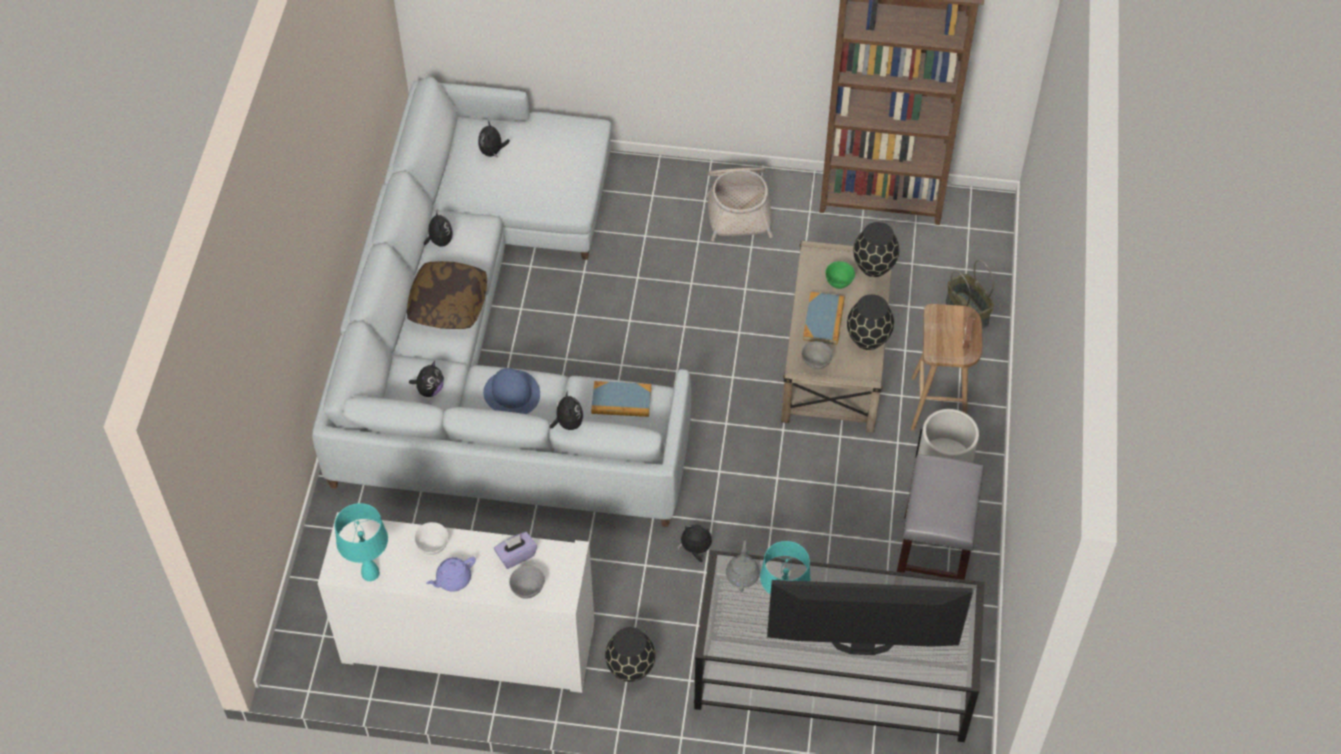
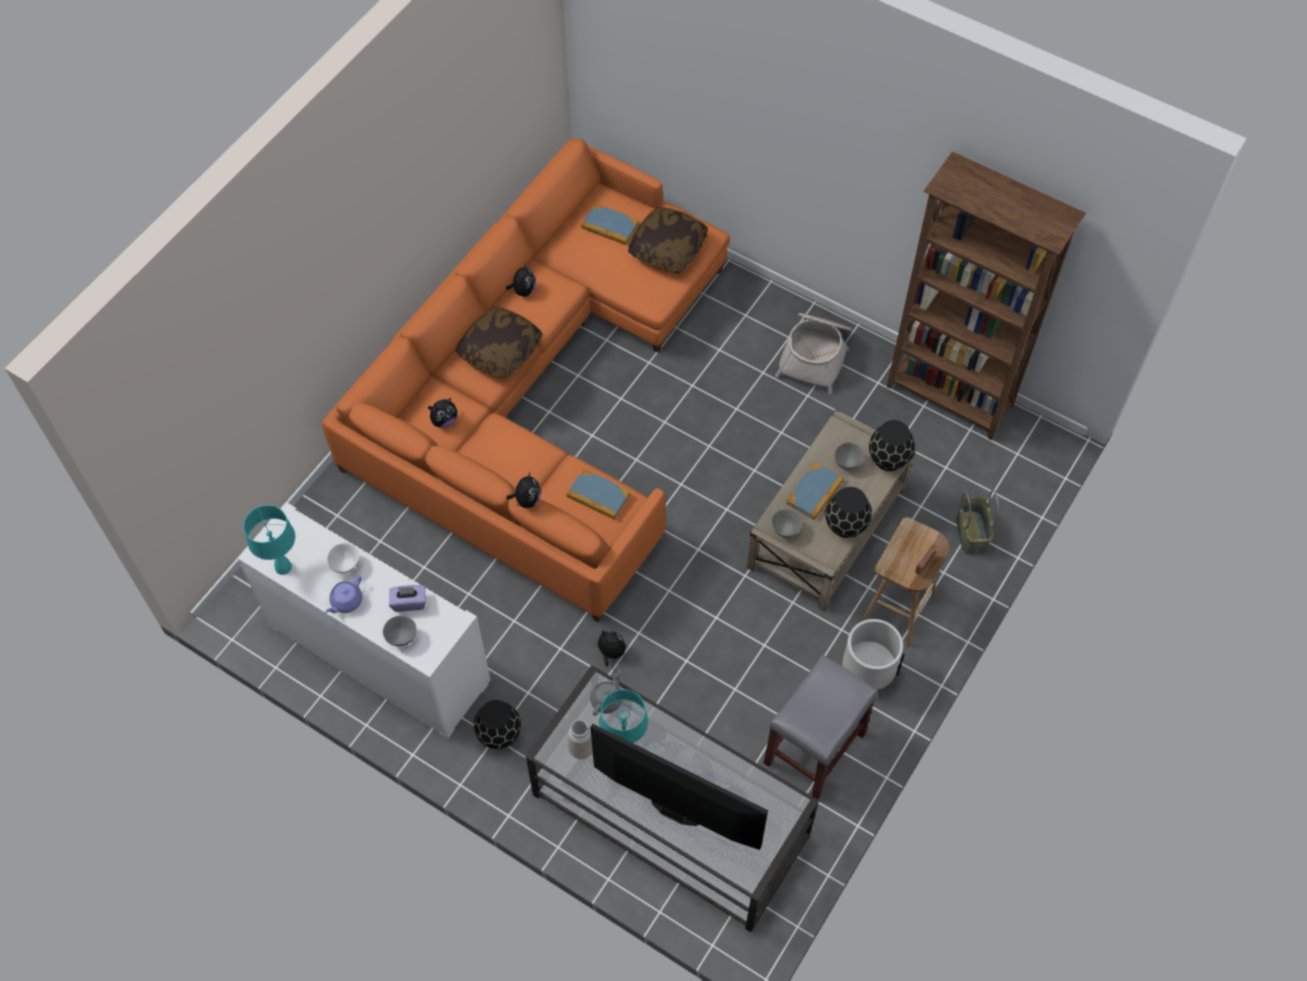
camera: 25 degrees right, 5 degrees up
grey sofa [312,77,691,527] -> orange sofa [322,138,730,622]
purple teapot [426,557,476,592] -> purple teapot turned 45 degrees counterclockwise [325,576,362,613]
plush toy [478,120,510,158] -> book [581,203,639,245]
blue hat [483,368,540,414] -> none
green bowl [825,261,855,289] -> grey bowl [834,442,864,470]
none -> vase [568,720,593,759]
none -> pillow [628,207,708,273]

